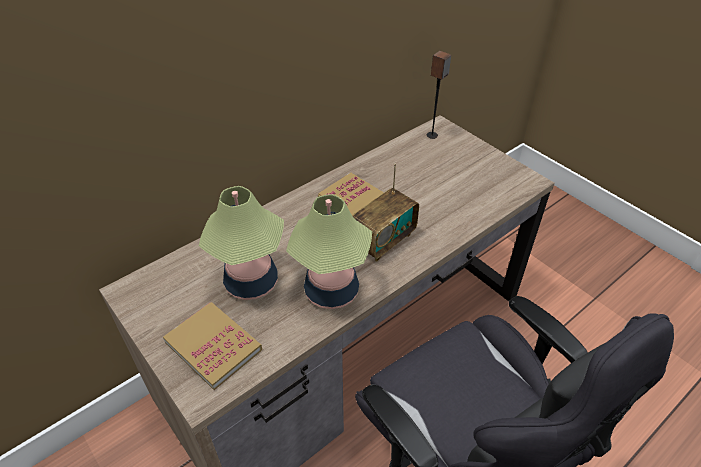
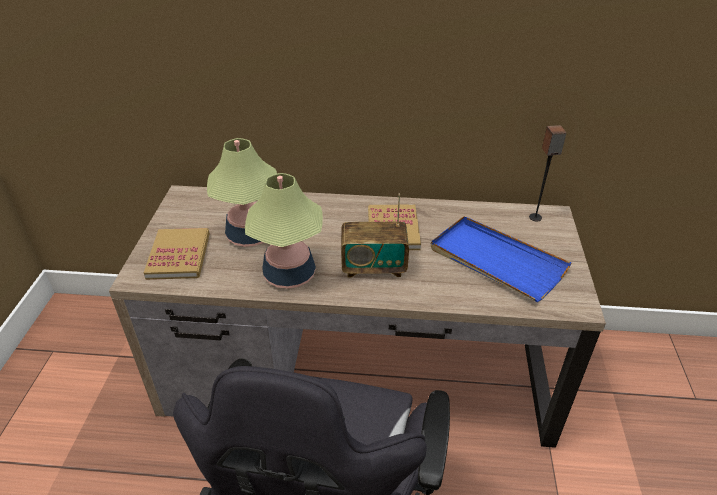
camera: 45 degrees right, 5 degrees down
none -> blue tray [431,216,571,302]

